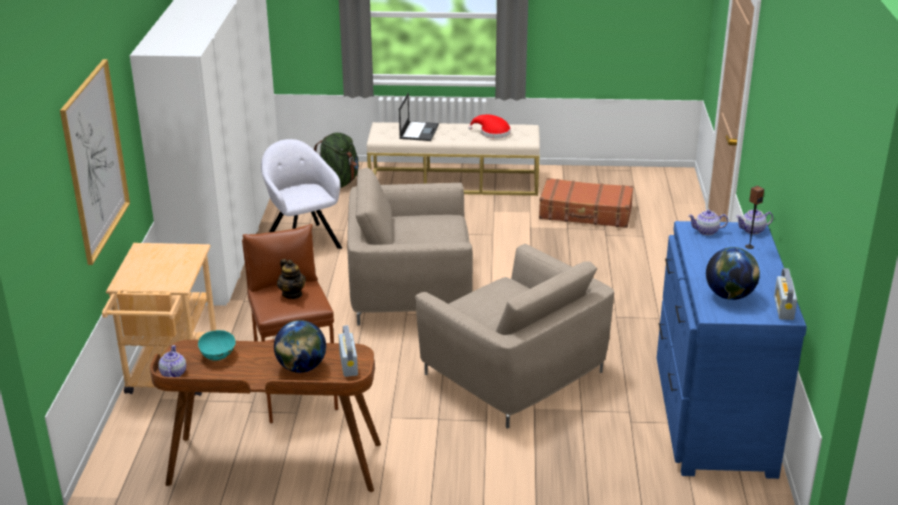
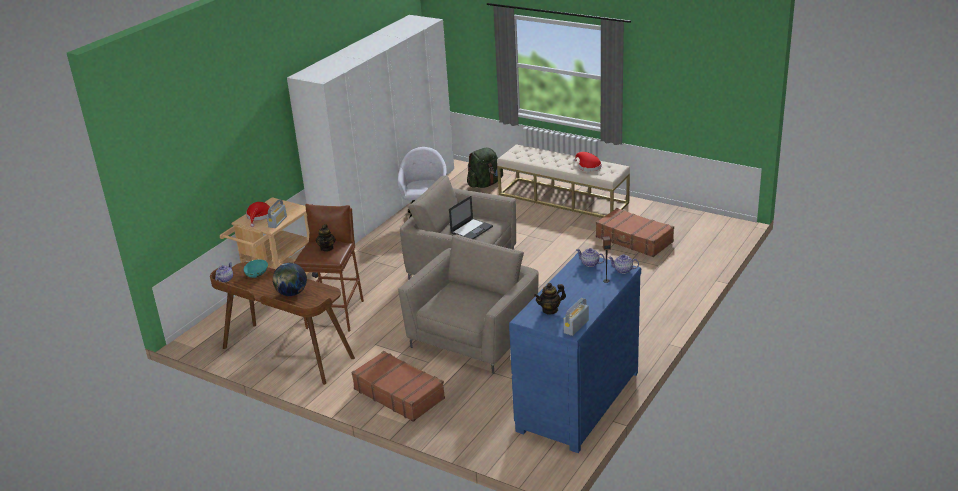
camera: 30 degrees right, 0 degrees up
picture [60,59,130,265] -> none
radio [339,325,358,377] -> radio moved to [266,199,287,228]
laptop [399,93,439,141] -> laptop moved to [449,196,493,239]
beige armchair [415,244,614,429] -> beige armchair turned 135 degrees counterclockwise [398,235,539,374]
globe [706,247,760,300] -> teapot [534,283,566,315]
none -> red hat [246,202,270,227]
none -> brown suitcase [351,351,445,422]

